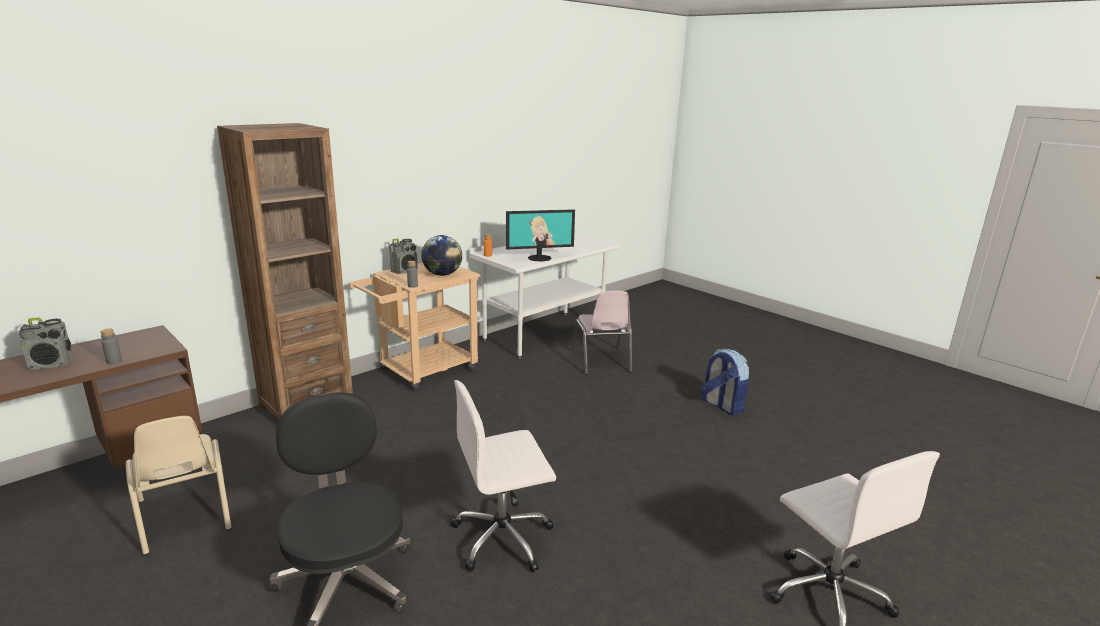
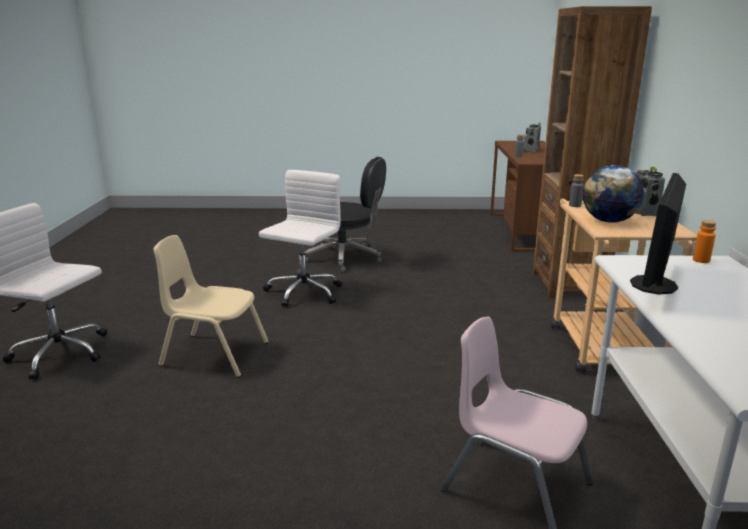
camera: 135 degrees right, 0 degrees up
beige chair [126,416,232,555] -> beige chair moved to [154,235,269,378]
backpack [701,349,749,415] -> none

